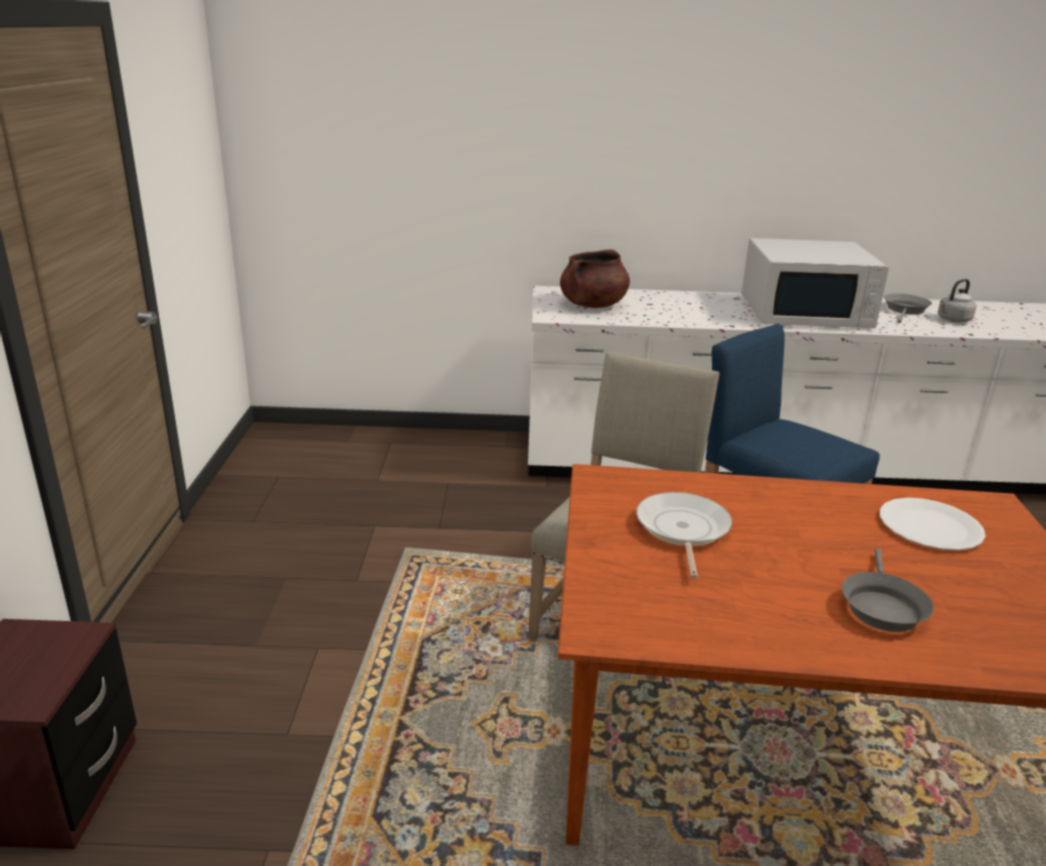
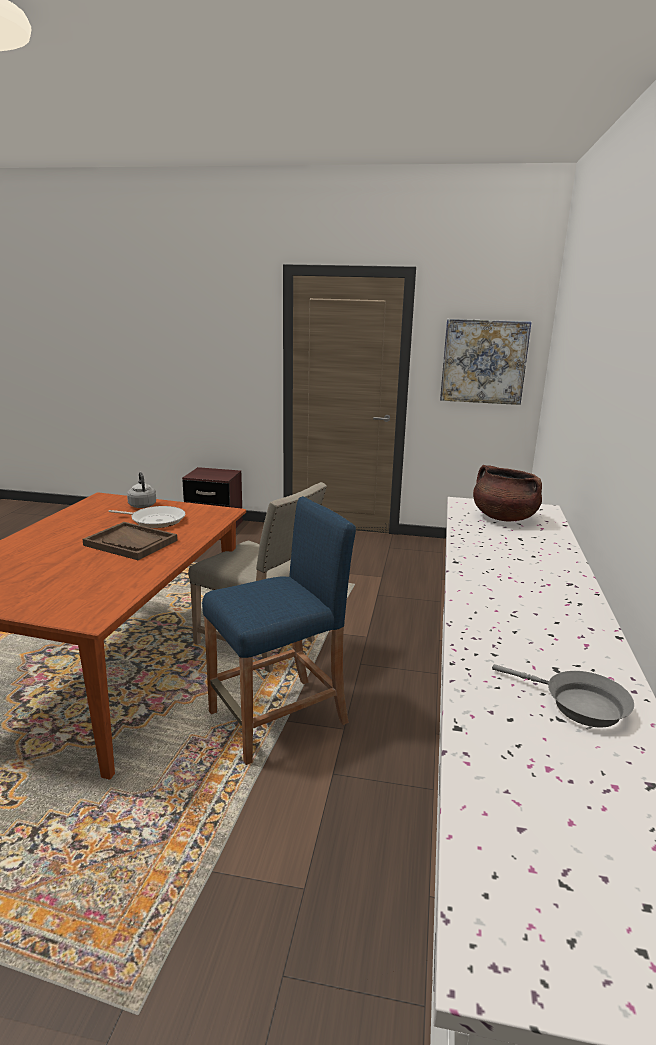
camera: 100 degrees right, 5 degrees down
white microwave [741,238,889,328] -> none
grey frying pan [842,548,934,632] -> none
white plate [880,498,986,550] -> none
grey kettle [938,279,977,322] -> grey kettle moved to [127,472,156,508]
none -> brown tray [82,522,177,560]
none -> picture [440,319,532,405]

